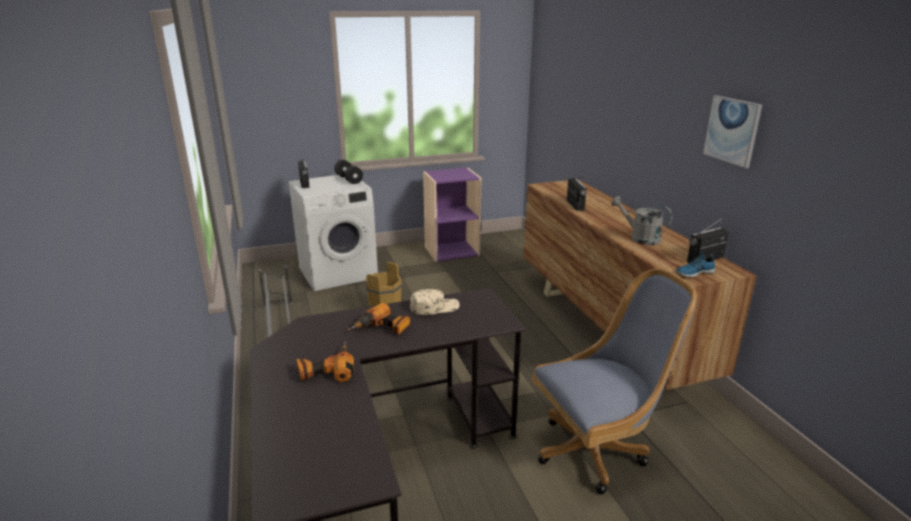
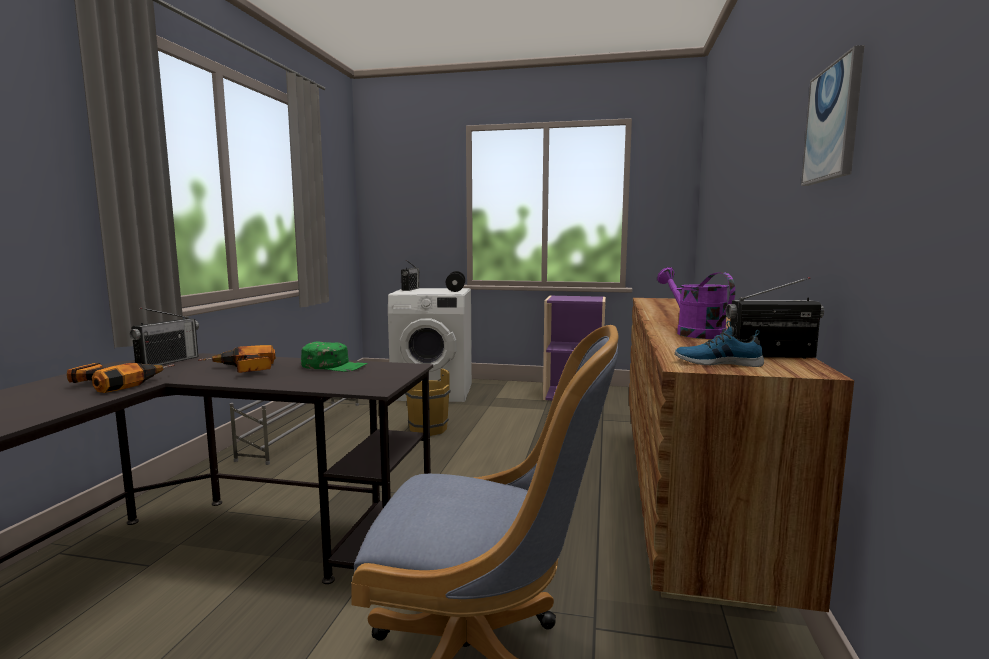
camera: 30 degrees right, 15 degrees down
beige cap [410,289,460,315] -> green cap [301,342,368,372]
radio [567,177,587,211] -> radio moved to [129,308,199,365]
grey watering can [611,196,672,245] -> purple watering can [657,267,735,339]

